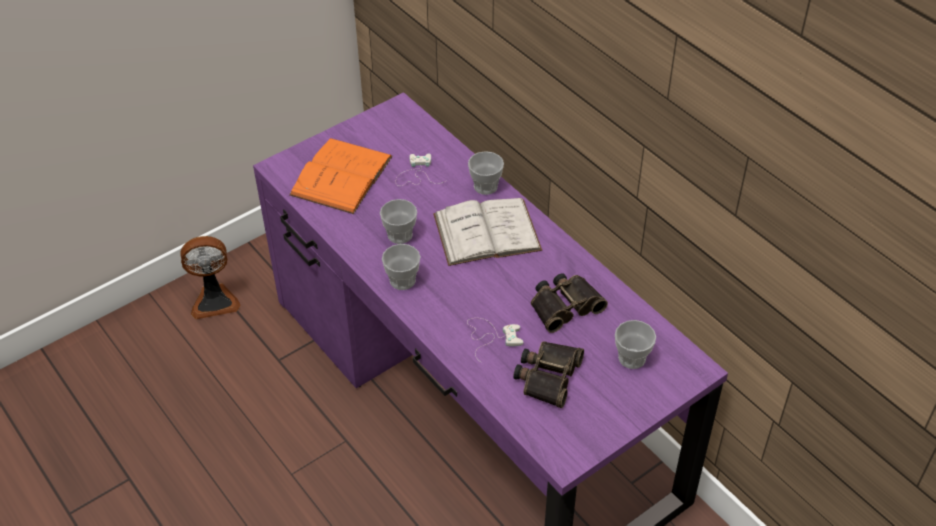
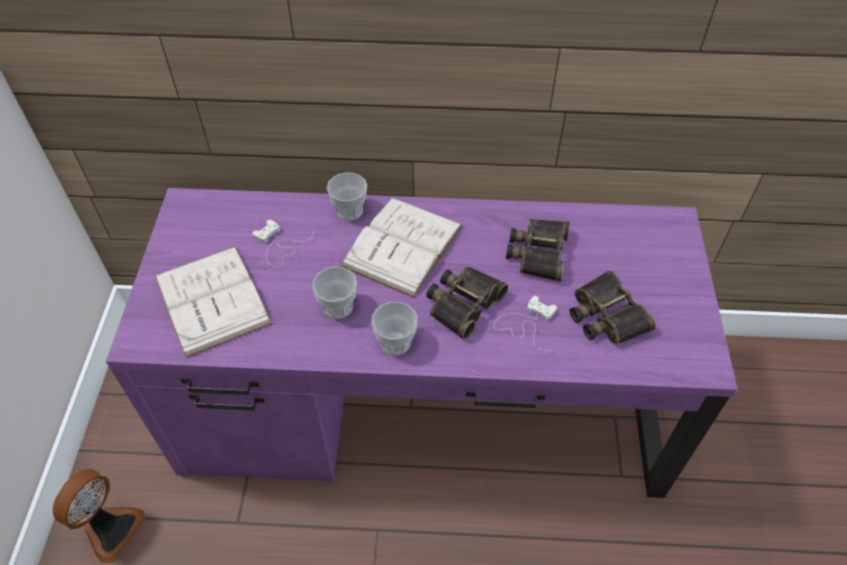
camera: 50 degrees left, 5 degrees up
orange book [289,138,393,214] -> white book [155,247,272,358]
cup [615,320,656,369] -> none
none -> binoculars [426,267,508,339]

